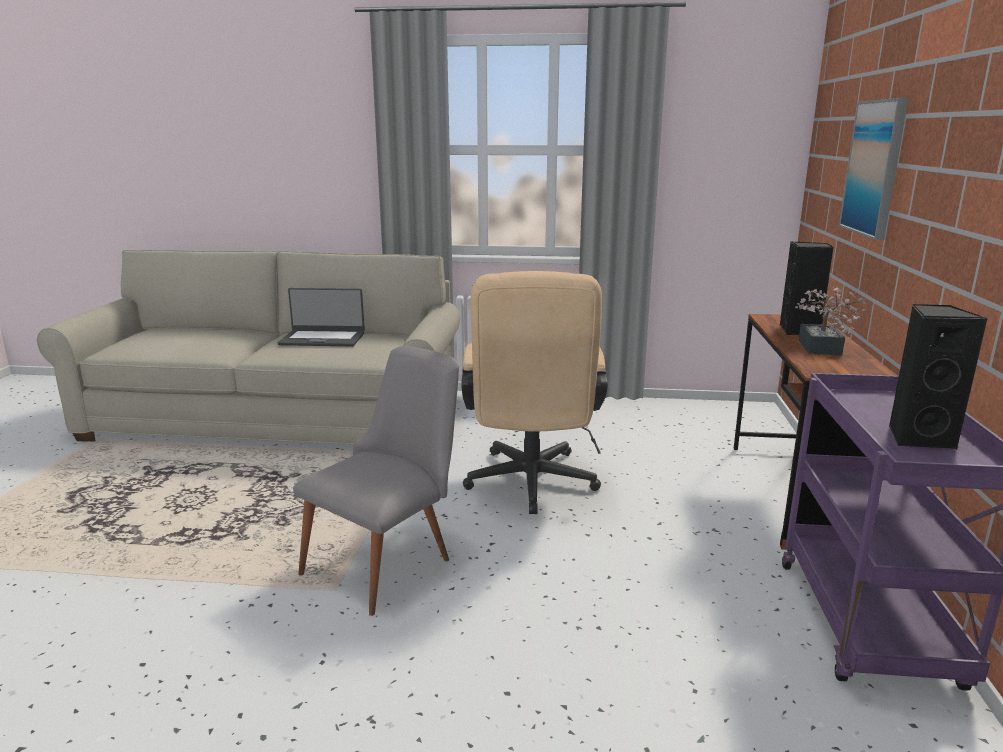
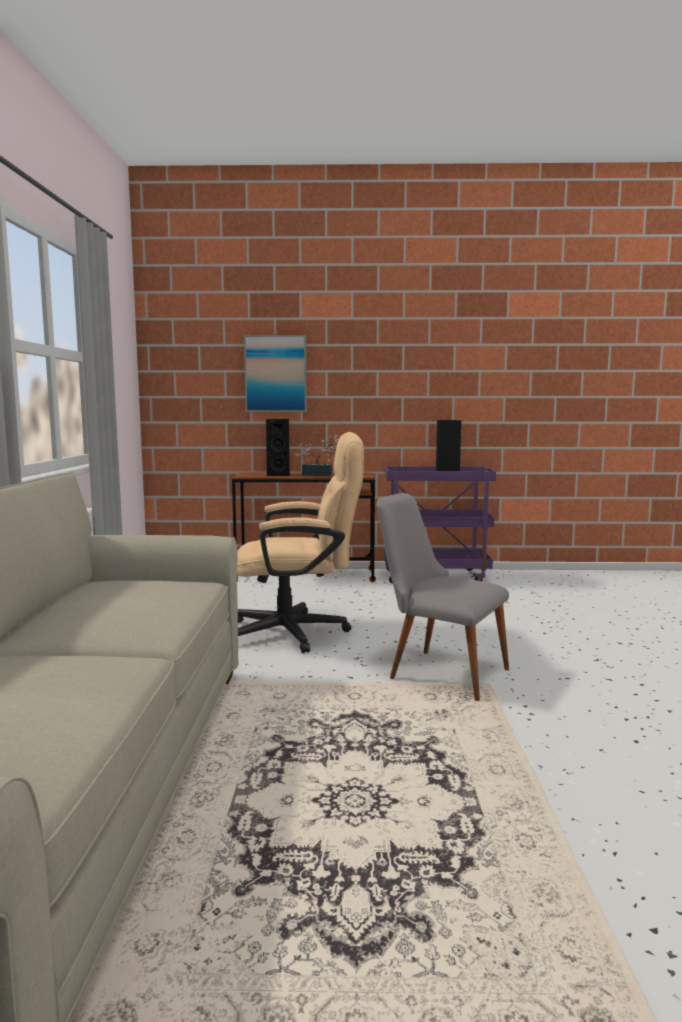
camera: 95 degrees left, 10 degrees down
laptop [278,288,365,346] -> none

